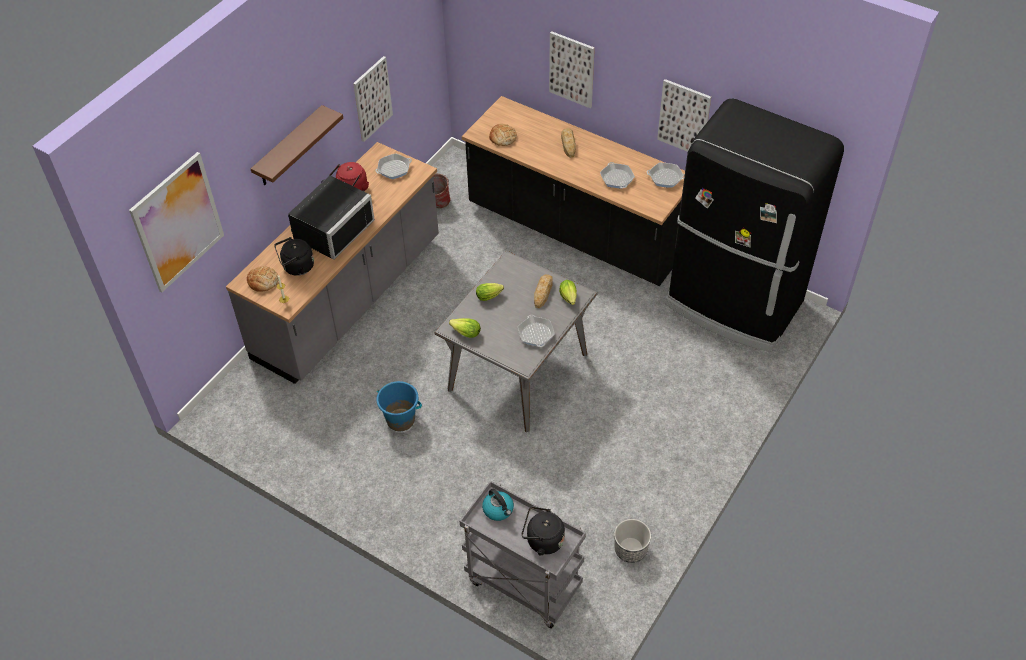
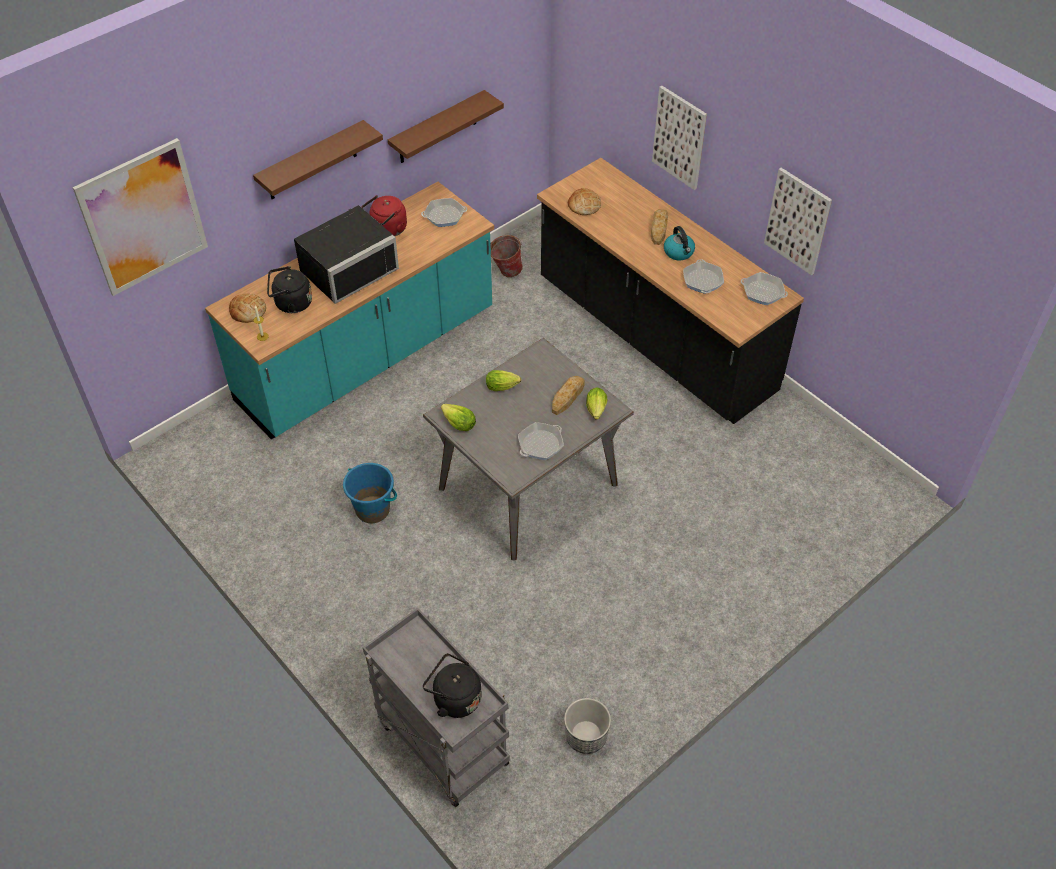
camera: 15 degrees right, 0 degrees up
grey counter [226,142,439,384] -> turquoise counter [205,182,494,440]
picture [353,56,393,142] -> brown shelf [388,90,504,163]
kettle [482,489,514,521] -> kettle moved to [664,226,695,260]
frying pan [518,315,555,347] -> frying pan turned 45 degrees clockwise [518,422,564,460]
black fridge [664,98,844,352] -> none

